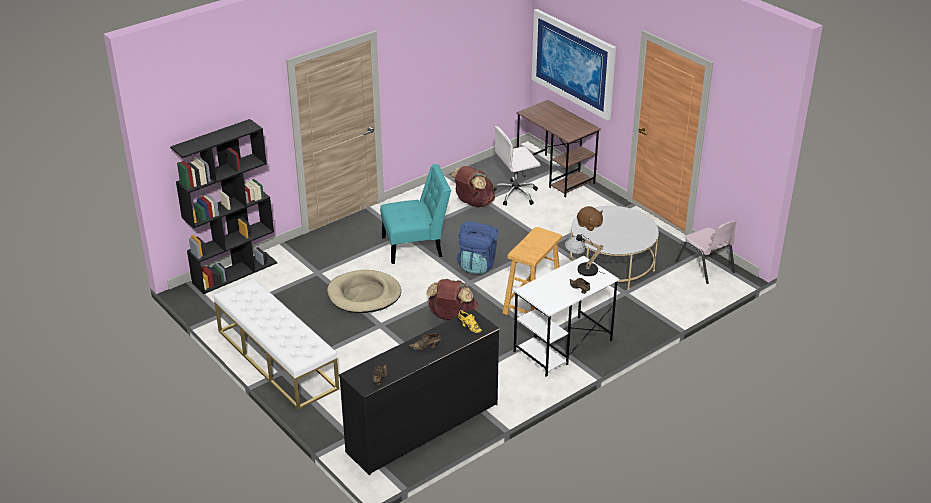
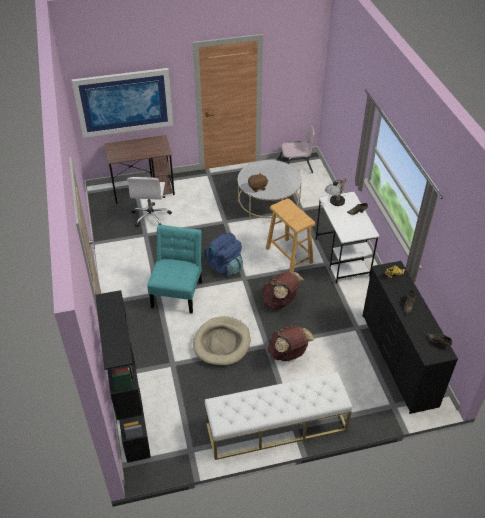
camera: 65 degrees left, 10 degrees up
brown backpack [450,166,495,207] -> brown backpack moved to [268,325,314,361]

